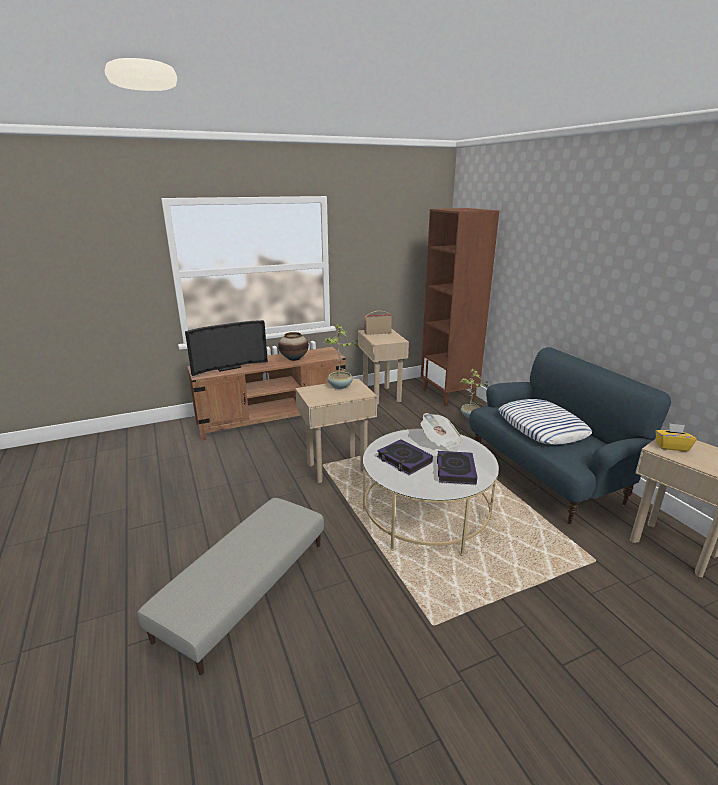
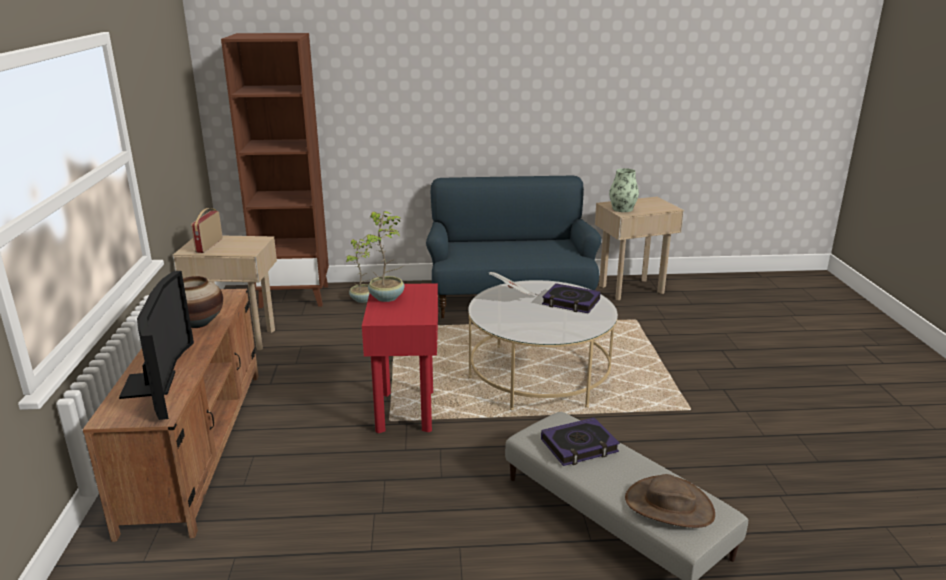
camera: 70 degrees left, 0 degrees up
beige side table [295,379,377,483] -> red side table [362,283,438,433]
book [377,439,433,475] -> book moved to [541,417,620,466]
pillow [498,399,592,445] -> none
yellow tissue box [655,423,697,452] -> vase [609,168,639,212]
none -> brown hat [625,474,715,528]

